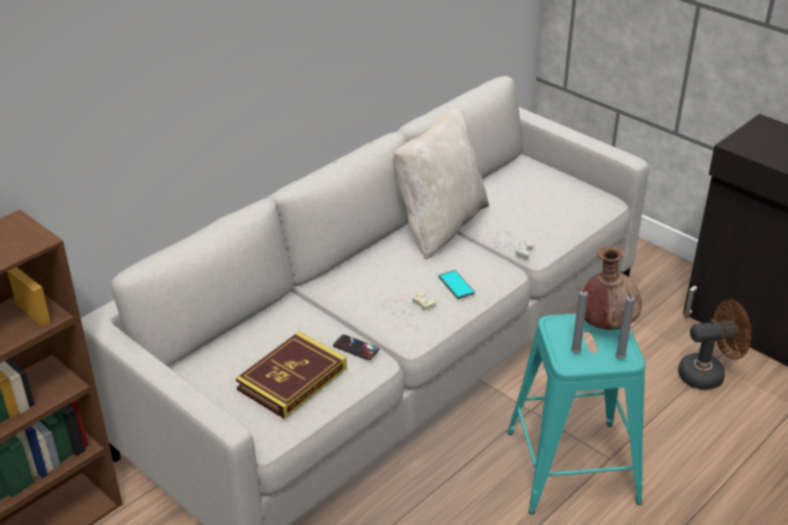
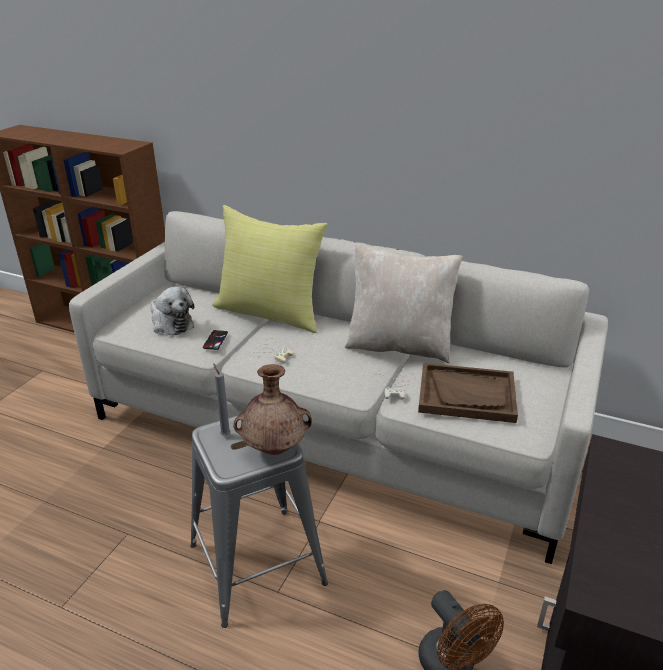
camera: 70 degrees right, 5 degrees down
book [236,331,347,419] -> plush toy [150,286,194,335]
phone [438,270,475,299] -> none
turquoise stool [507,314,645,514] -> grey stool [190,415,328,628]
grey candle [616,286,635,359] -> none
none -> yellow pillow [212,205,328,333]
none -> brown tray [418,363,518,423]

